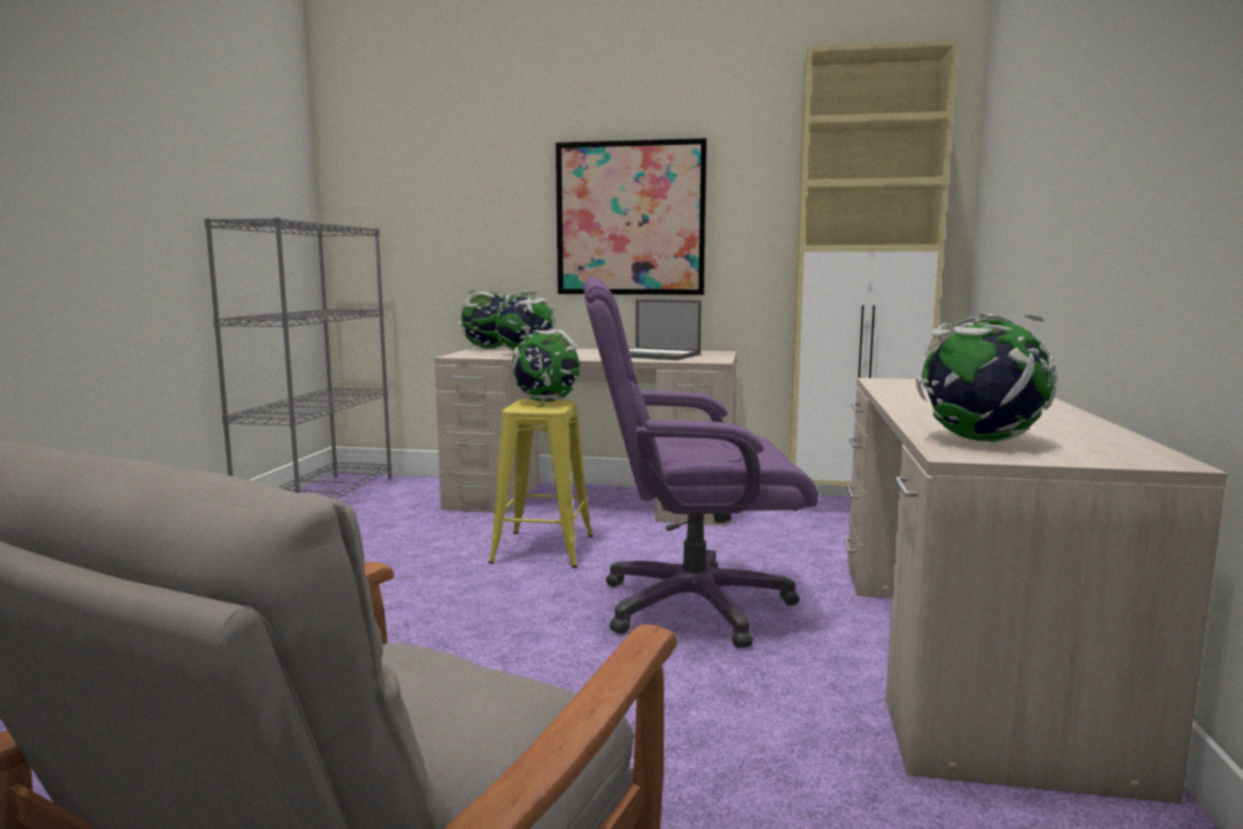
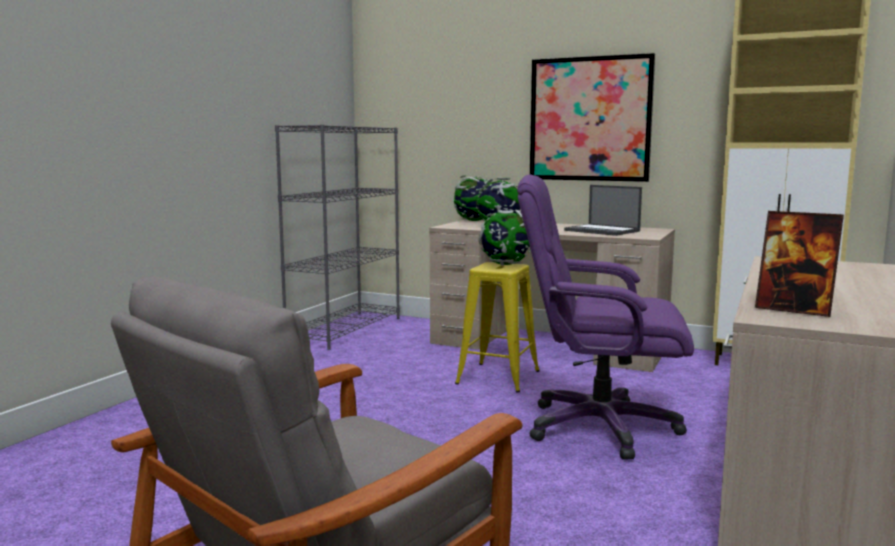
camera: 15 degrees right, 0 degrees up
globe [916,313,1057,443] -> picture frame [755,211,844,317]

